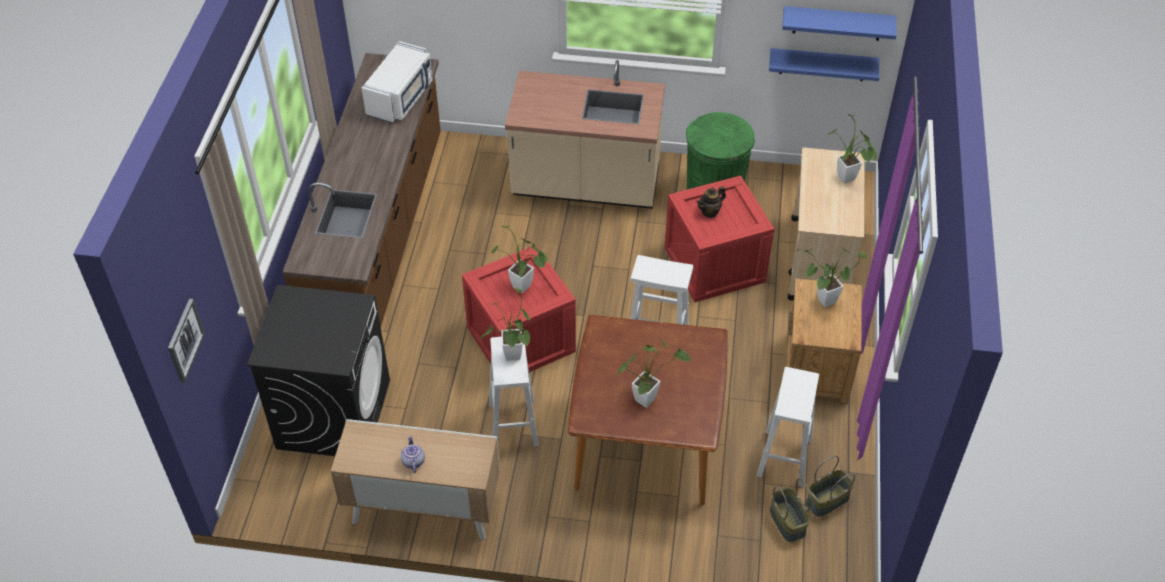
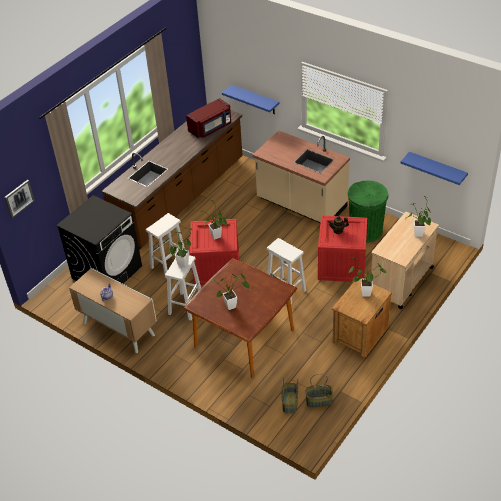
camera: 30 degrees right, 5 degrees down
white microwave [362,41,433,123] -> red microwave [186,98,231,138]
white stool [757,367,819,487] -> white stool moved to [146,213,185,279]
blue shelf [782,6,897,41] -> blue shelf moved to [222,85,279,114]

